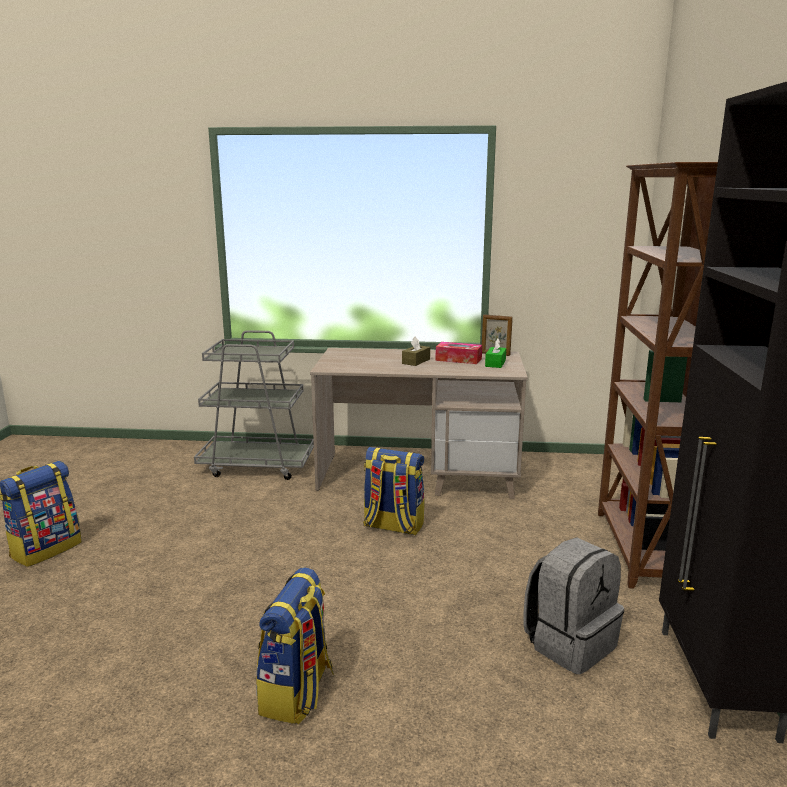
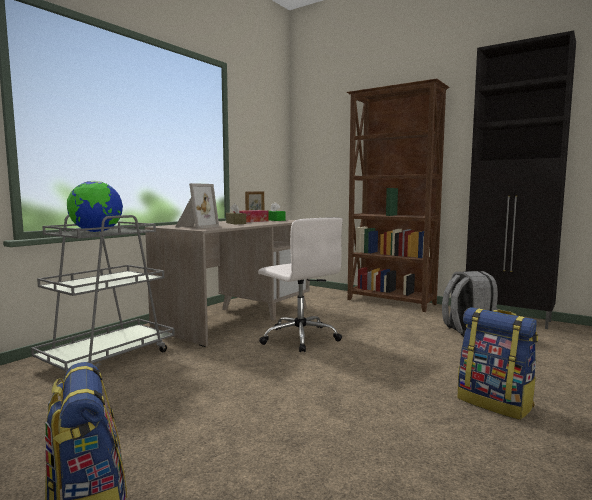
camera: 60 degrees left, 10 degrees down
backpack [363,447,425,535] -> white office chair [258,217,343,352]
none -> globe [67,181,123,232]
none -> picture frame [175,183,219,229]

